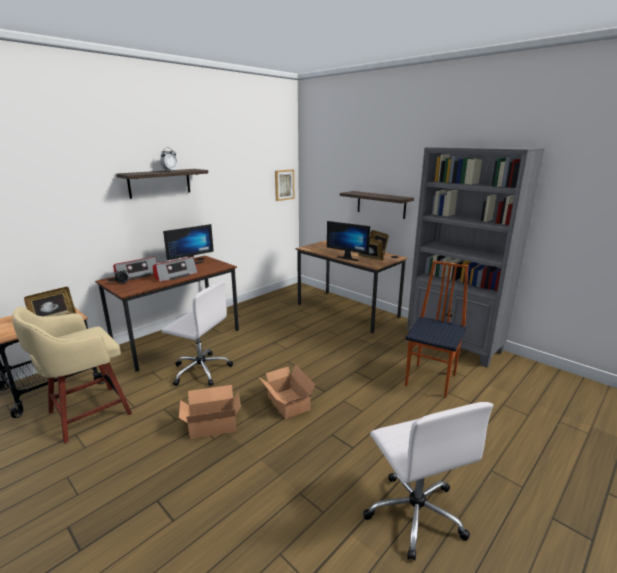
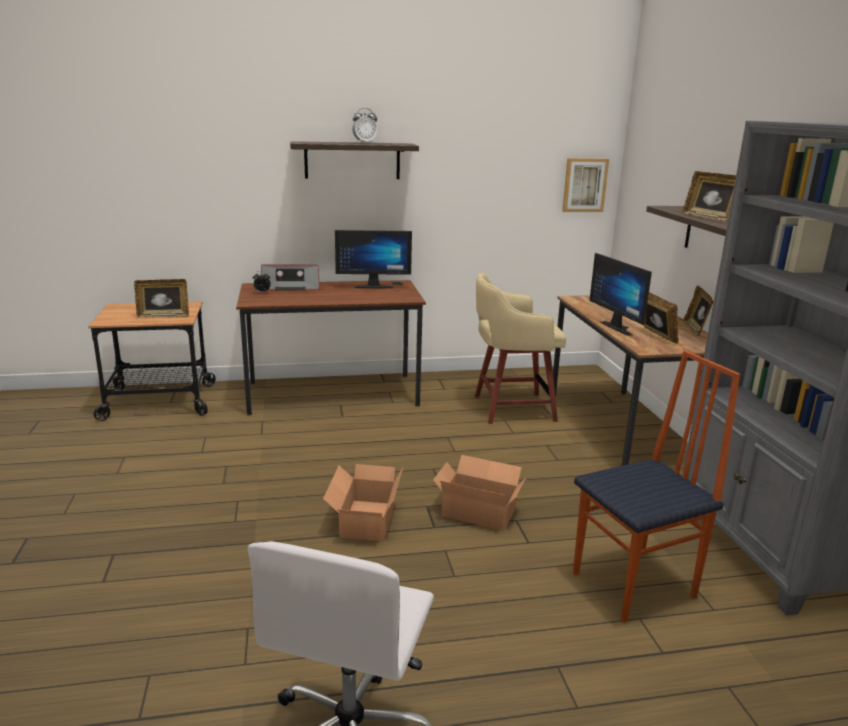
camera: 35 degrees right, 0 degrees up
beige stool [12,307,132,443] -> beige stool moved to [475,273,566,424]
radio [153,257,198,282] -> none
white office chair [162,280,233,386] -> none
cardboard box [179,385,241,439] -> cardboard box moved to [433,455,526,531]
none -> picture frame [682,171,736,221]

